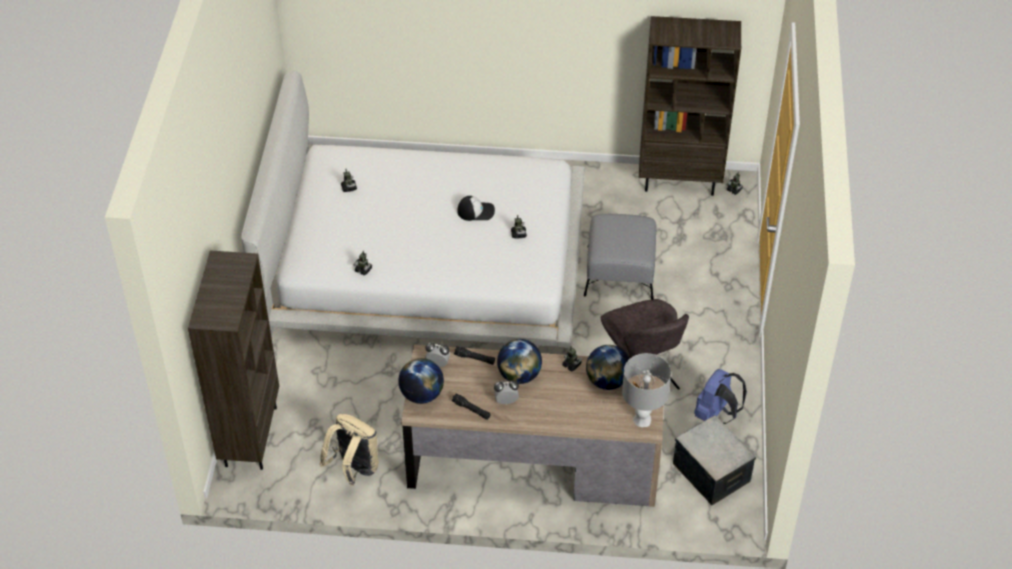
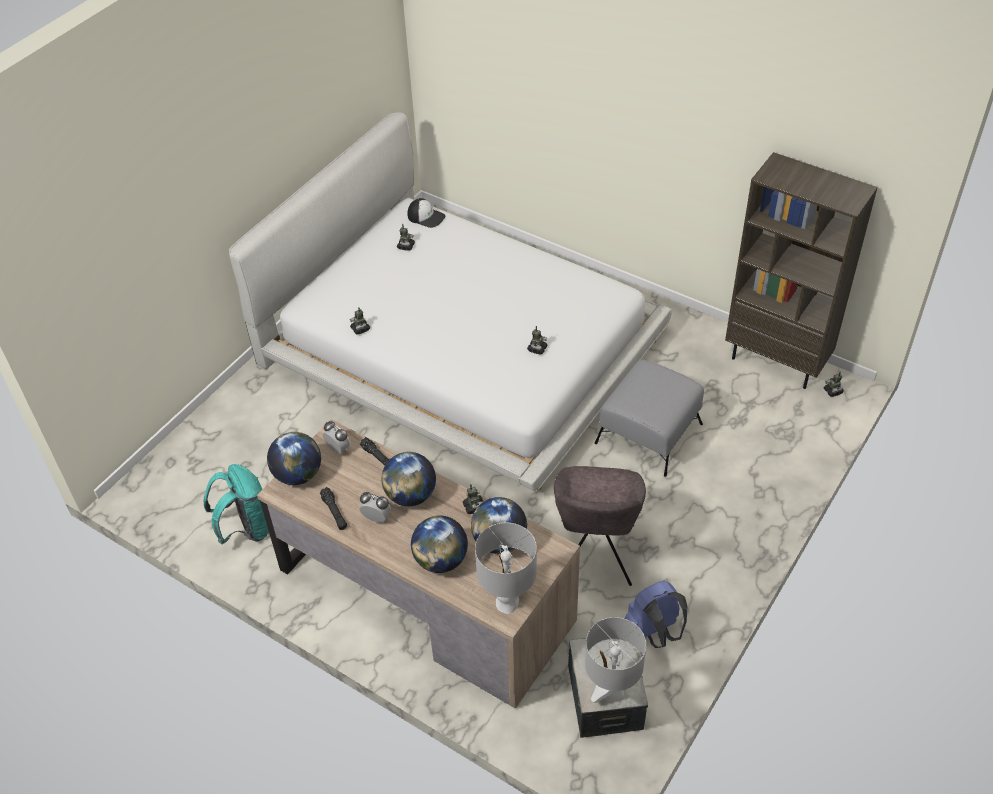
camera: 30 degrees right, 0 degrees up
brown bookcase [188,250,279,470] -> none
beige backpack [319,414,379,486] -> turquoise backpack [204,464,269,545]
cap [457,196,495,221] -> cap moved to [407,198,446,228]
none -> globe [411,515,468,573]
none -> grey table lamp [585,617,646,703]

